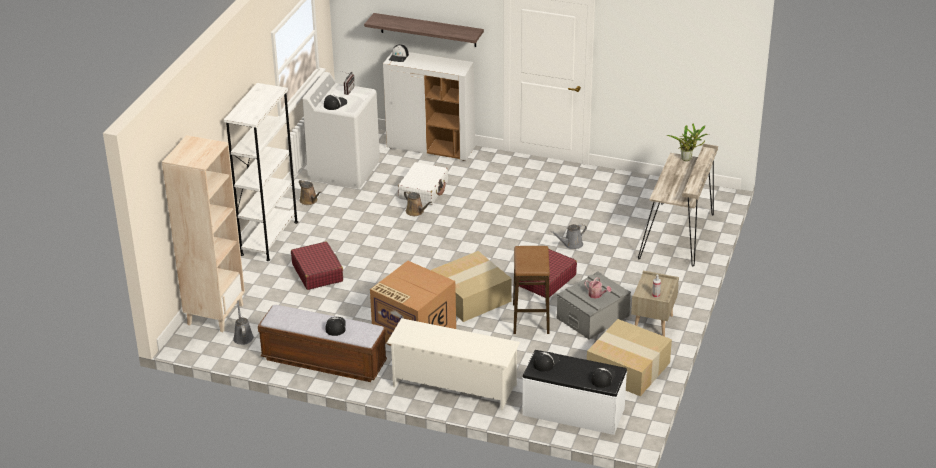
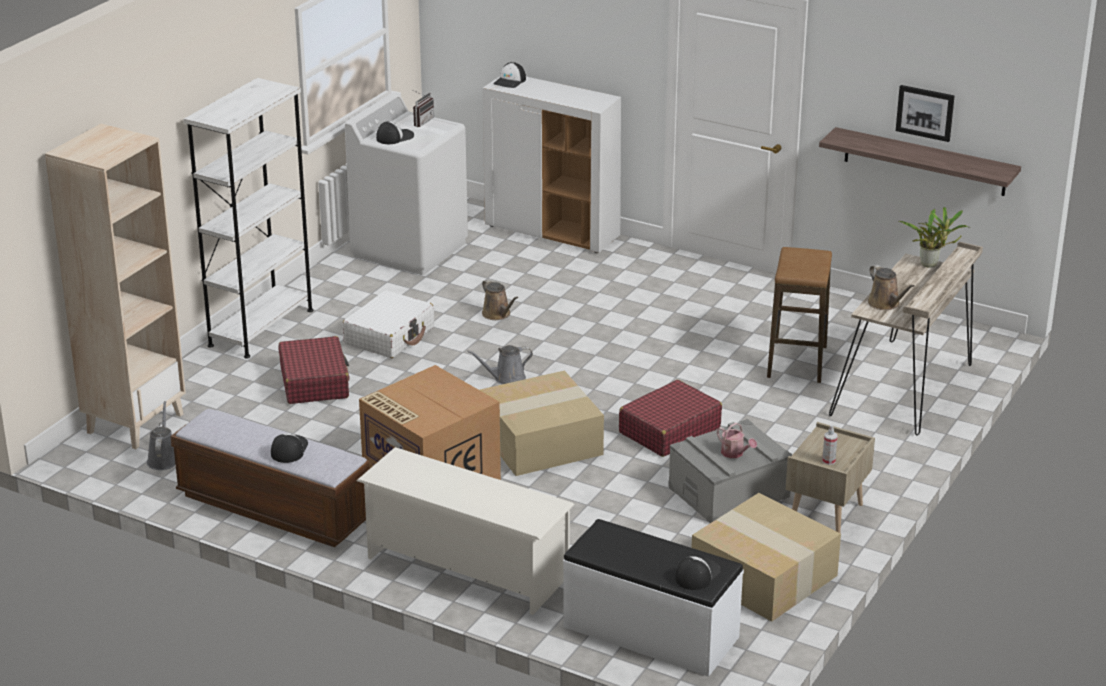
camera: 10 degrees right, 5 degrees down
brown watering can [299,179,321,205] -> brown watering can moved to [868,265,915,310]
shelf [364,13,484,47] -> shelf moved to [819,127,1021,196]
white suitcase [398,162,448,205] -> white suitcase moved to [343,290,434,358]
stool [513,246,550,334] -> stool moved to [767,247,832,383]
cap [533,352,559,372] -> none
grey watering can [550,224,587,249] -> grey watering can moved to [467,345,533,384]
none -> picture [896,85,955,142]

